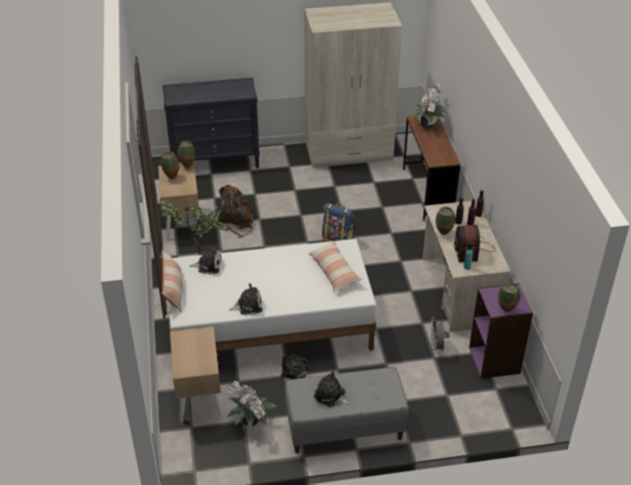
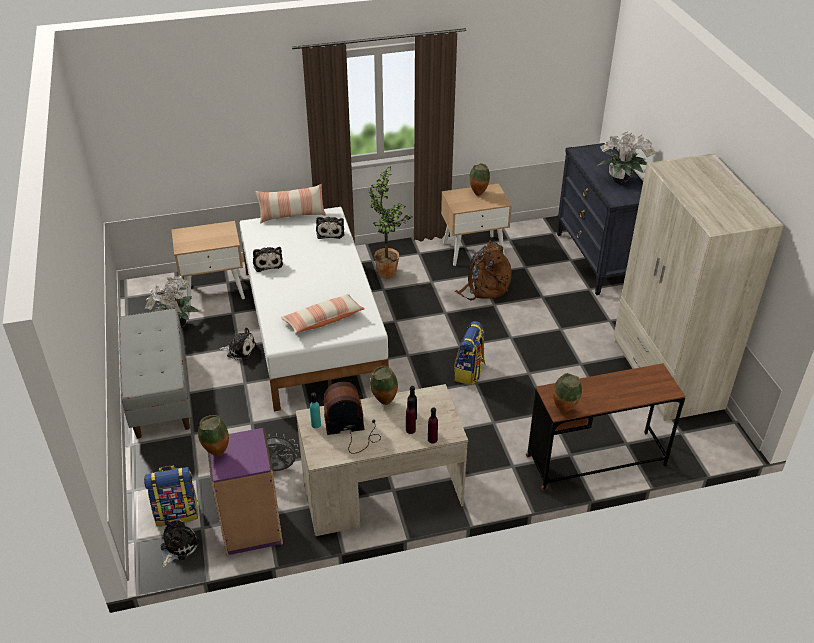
camera: 85 degrees right, 0 degrees up
vase [177,141,195,168] -> vase moved to [553,373,582,412]
plush toy [314,371,351,407] -> plush toy moved to [160,520,200,567]
potted plant [412,84,447,129] -> potted plant moved to [598,132,656,184]
none -> backpack [144,465,198,526]

